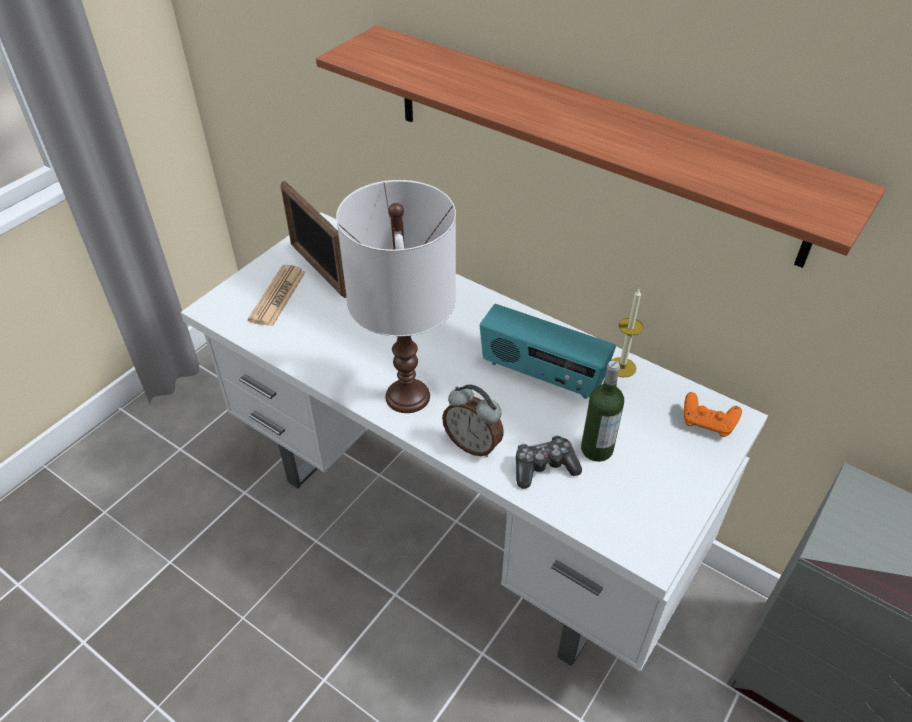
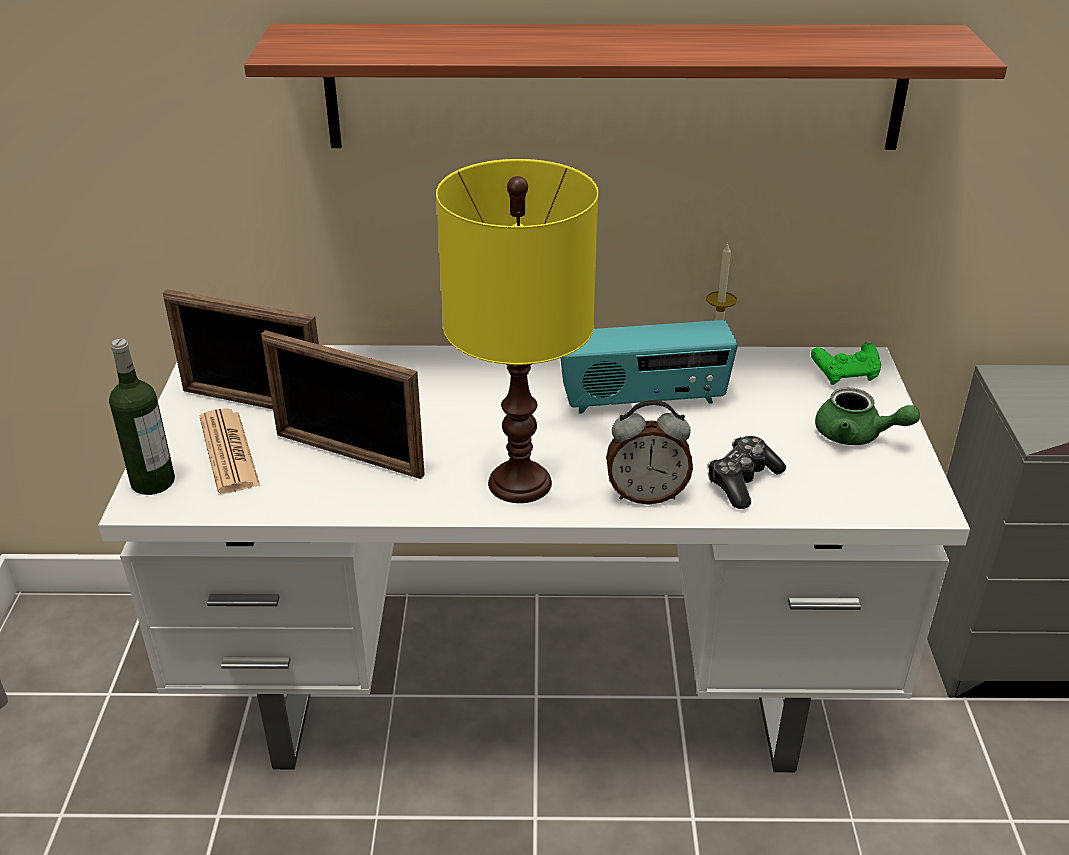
camera: 35 degrees left, 10 degrees down
white table lamp [336,180,456,413] -> yellow table lamp [436,159,598,503]
bottle [581,360,624,462] -> bottle moved to [109,338,175,495]
orange game controller [684,392,742,437] -> green game controller [811,342,881,385]
none -> picture frame [261,330,425,479]
none -> green teapot [815,388,920,445]

